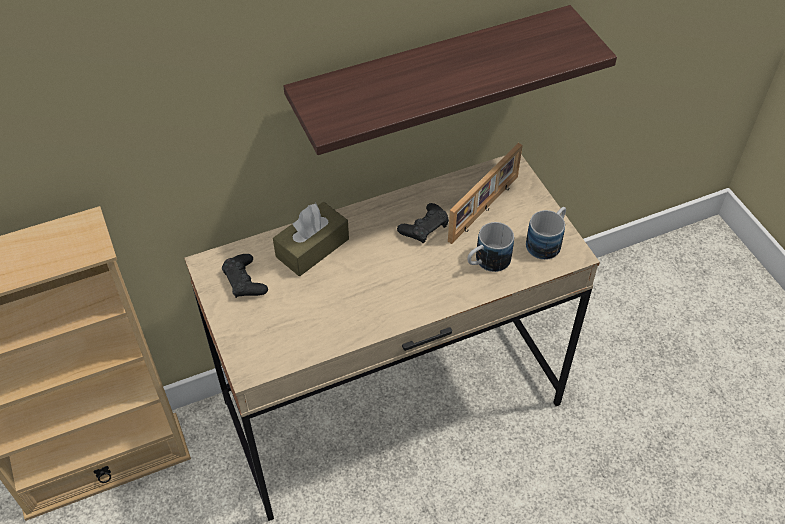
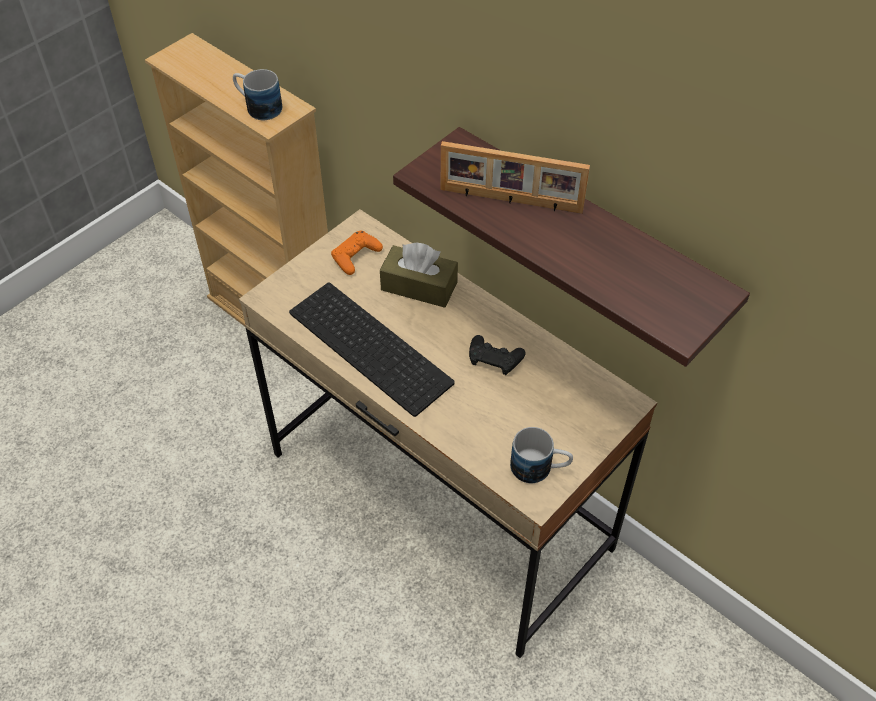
camera: 65 degrees right, 0 degrees up
black game controller [222,254,268,298] -> orange game controller [331,231,383,275]
picture frame [448,143,522,244] -> picture frame moved to [441,141,590,214]
mug [467,222,514,272] -> mug moved to [233,69,282,120]
none -> keyboard [289,283,455,417]

